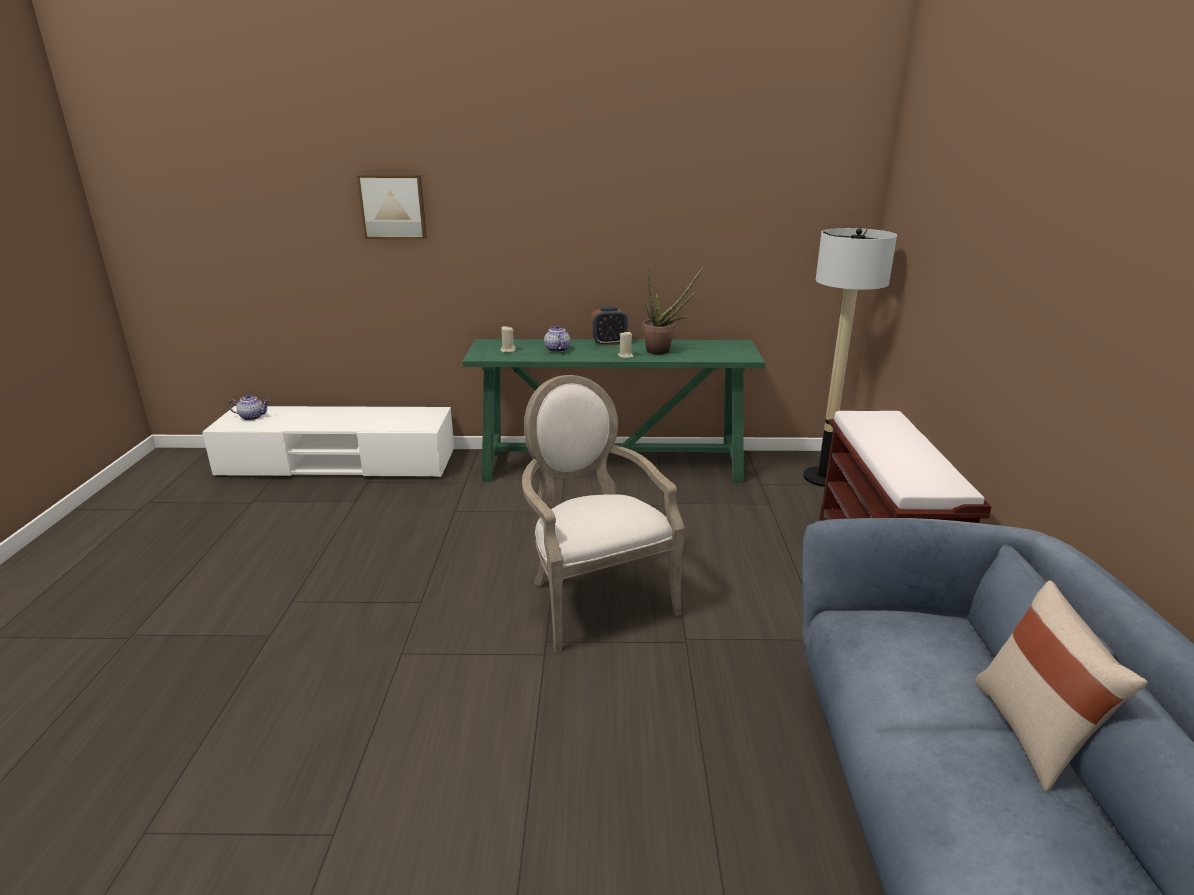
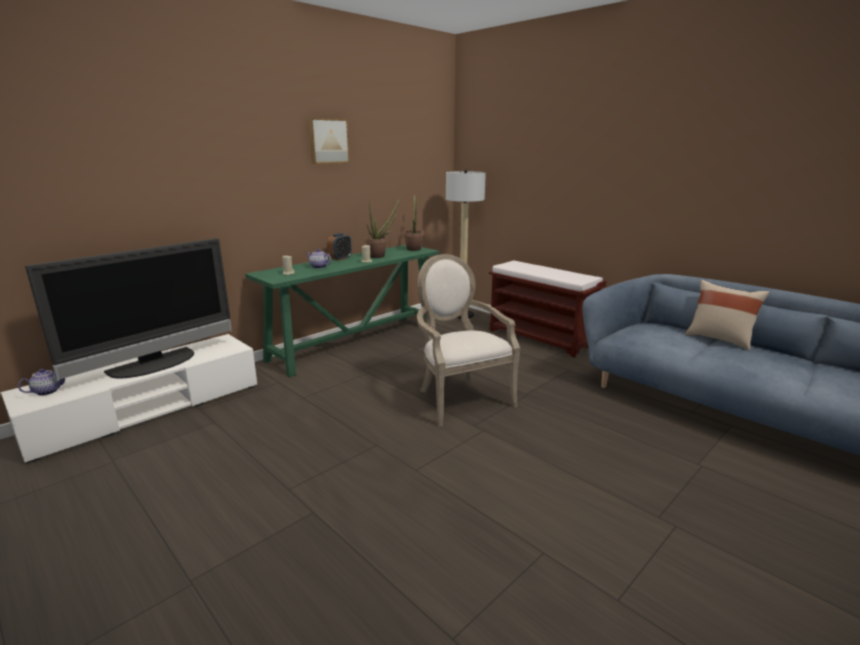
camera: 45 degrees left, 5 degrees down
picture [357,175,427,239] -> picture moved to [308,118,350,164]
armchair [522,375,685,653] -> armchair turned 45 degrees clockwise [417,254,520,427]
none -> television [25,238,231,381]
none -> potted plant [403,195,424,251]

